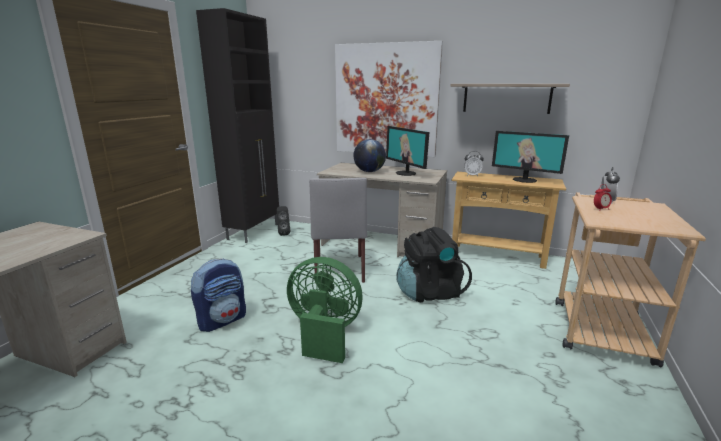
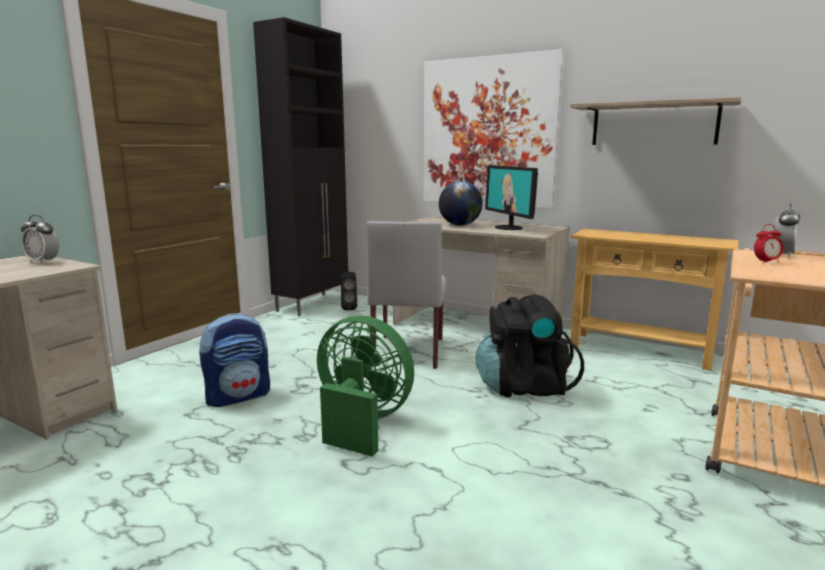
camera: 10 degrees right, 5 degrees down
alarm clock [464,151,484,176] -> alarm clock moved to [21,215,59,264]
monitor [492,131,569,183] -> none

